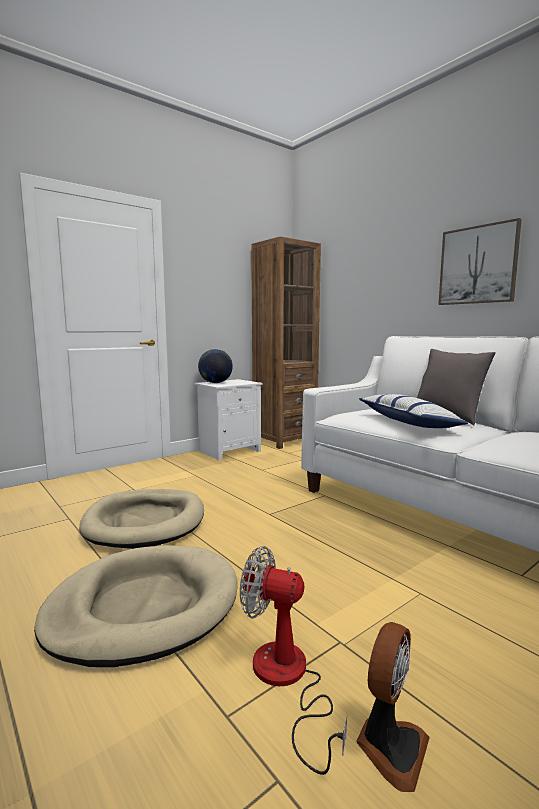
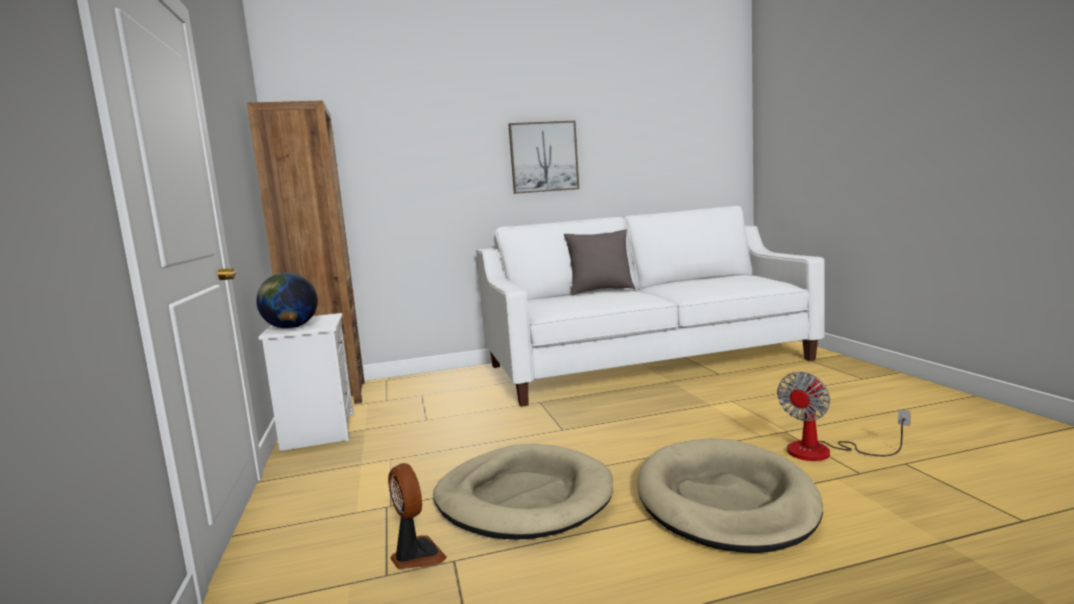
camera: 65 degrees left, 0 degrees up
fan [357,622,430,792] -> fan moved to [388,463,447,569]
pillow [359,394,468,428] -> none

